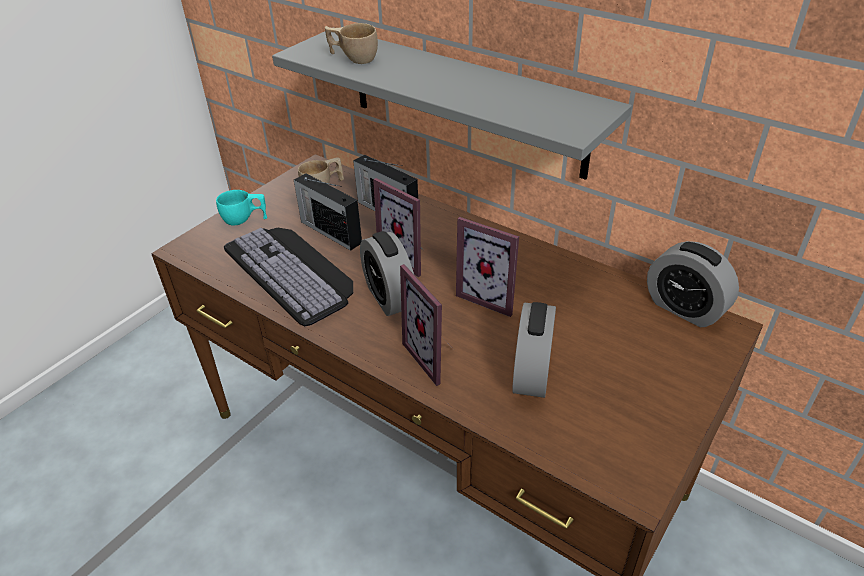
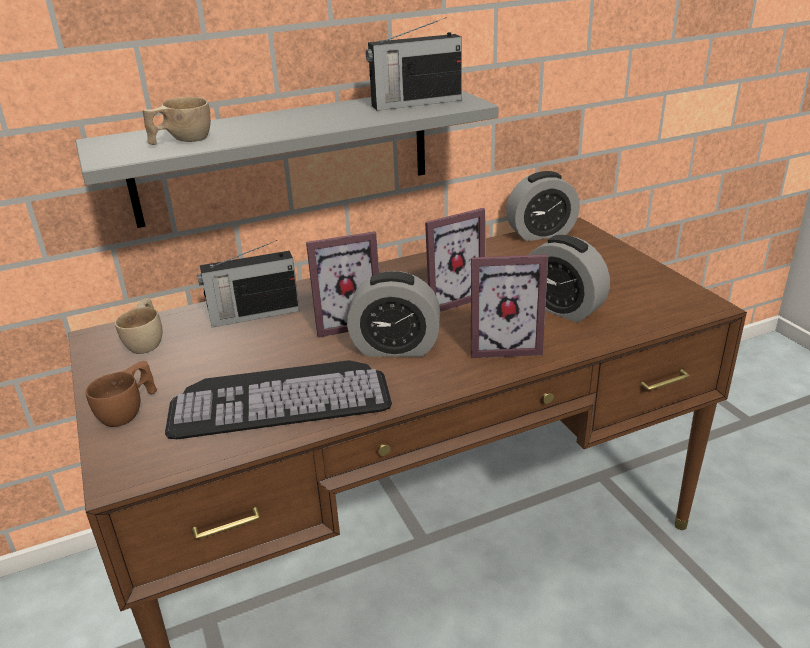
camera: 60 degrees left, 10 degrees down
turquoise cup [216,190,267,225] -> brown cup [85,361,157,427]
radio [294,173,362,251] -> radio moved to [366,17,462,111]

